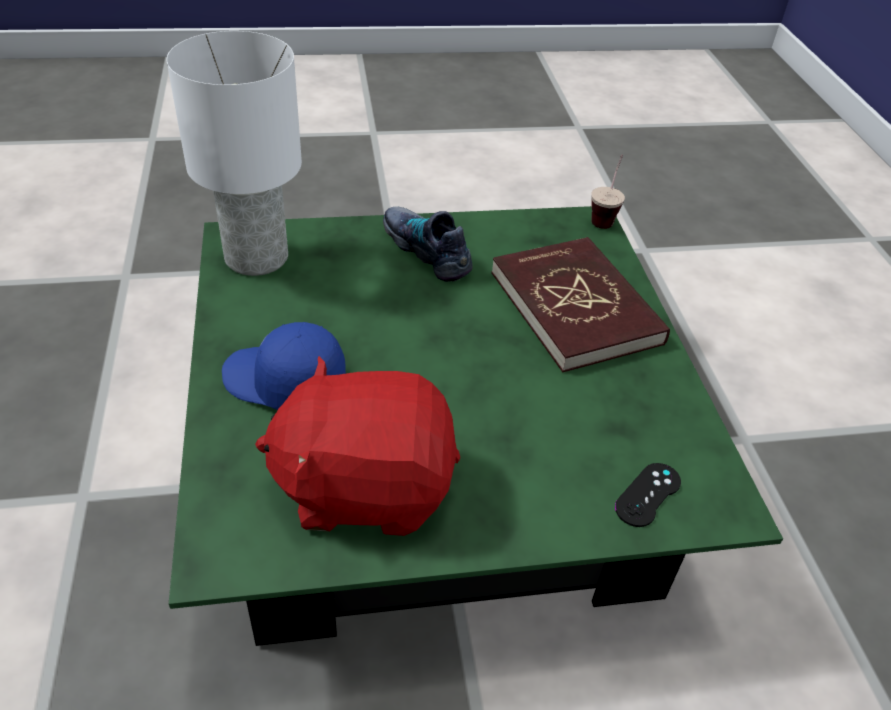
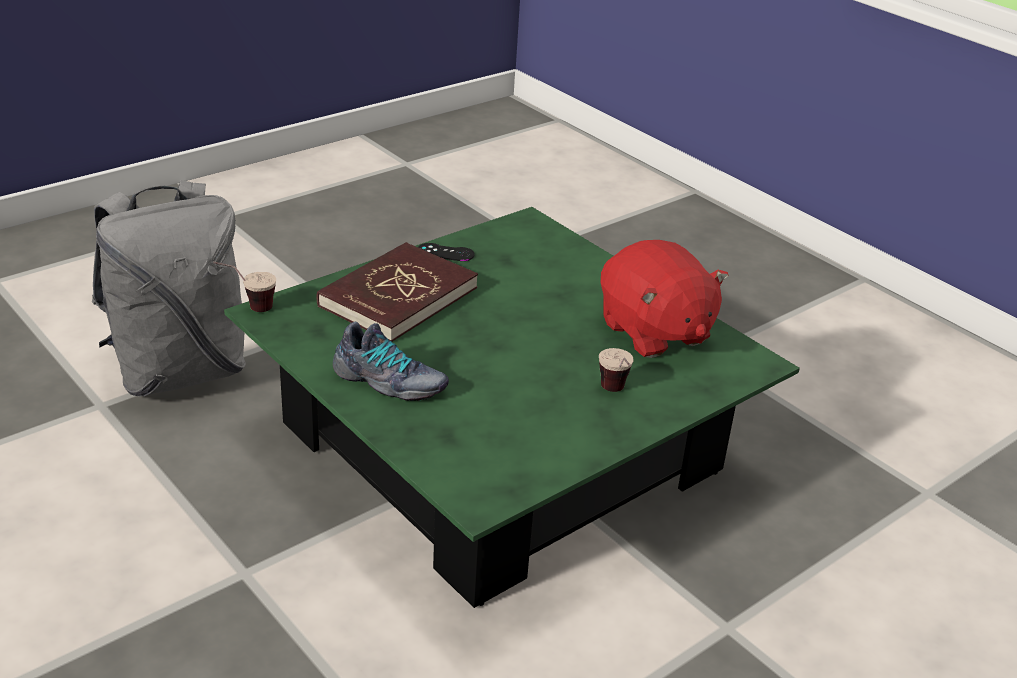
camera: 120 degrees left, 10 degrees down
white table lamp [166,31,302,276] -> none
blue cap [222,322,346,410] -> cup [599,348,634,392]
shoe [383,207,473,282] -> shoe turned 90 degrees counterclockwise [333,322,449,401]
black game controller [615,463,681,527] -> black game controller moved to [418,243,475,261]
none -> grey backpack [92,180,246,397]

